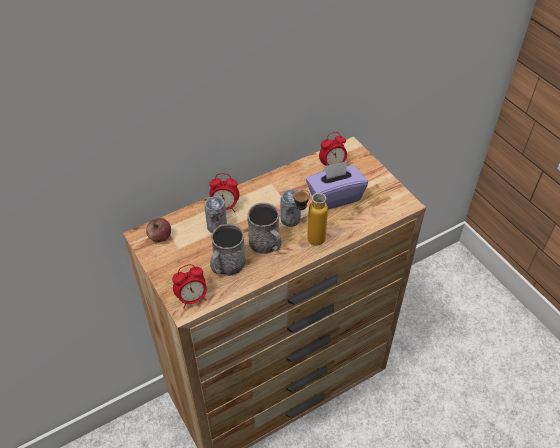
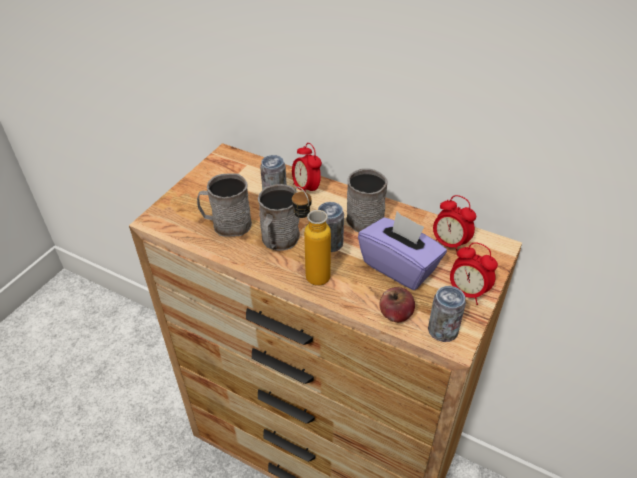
camera: 60 degrees right, 5 degrees down
apple [146,218,171,242] -> apple moved to [379,287,415,322]
alarm clock [172,264,207,308] -> alarm clock moved to [450,242,498,305]
none -> grey mug [346,169,388,232]
none -> can [428,286,466,342]

